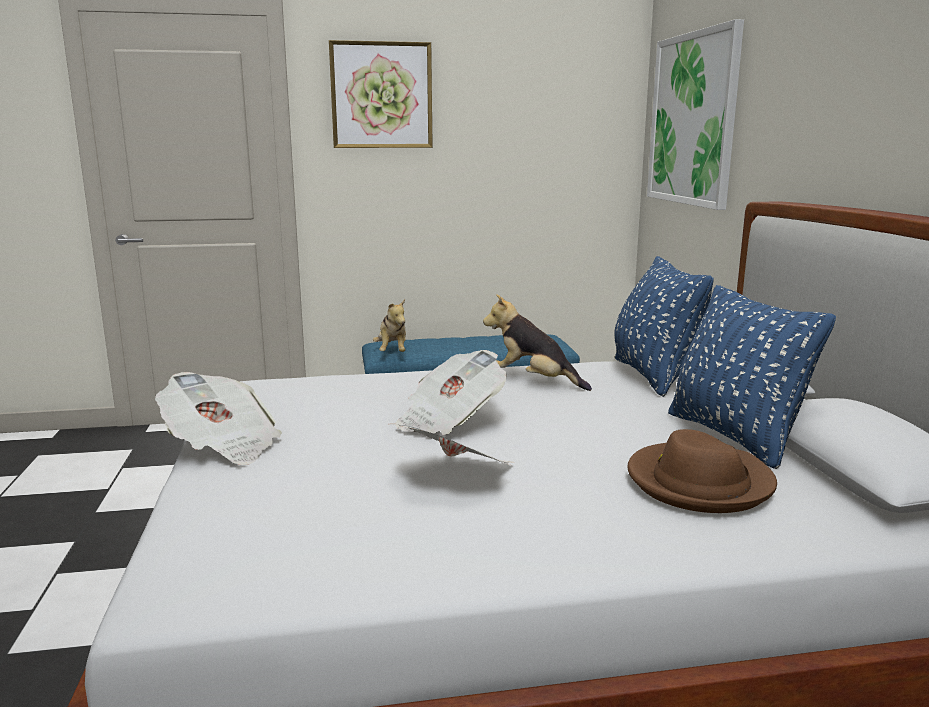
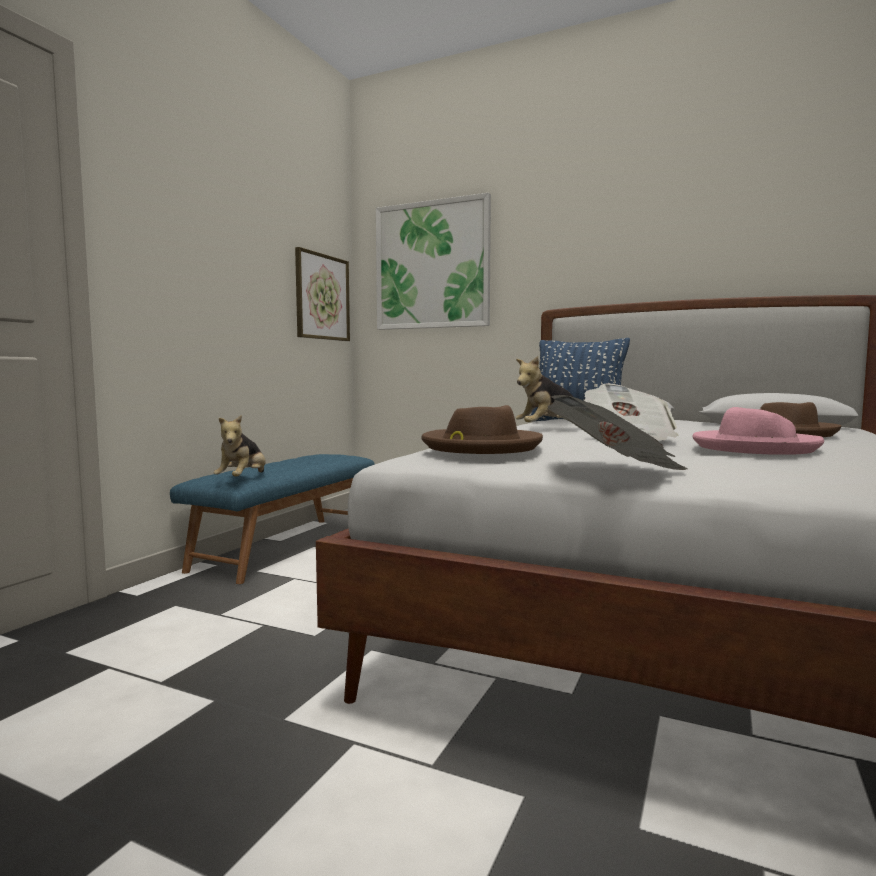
camera: 55 degrees left, 10 degrees down
picture [329,40,433,148] -> picture moved to [295,247,350,341]
plush toy [373,299,406,352] -> plush toy turned 75 degrees clockwise [213,415,266,477]
newspaper [390,423,514,465] -> pink hat [692,407,824,455]
blue pillow [668,285,836,469] -> none
none -> brown hat [421,405,543,454]

